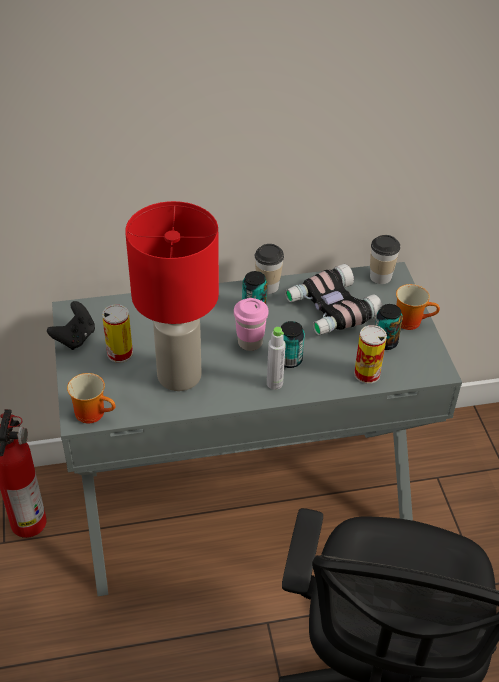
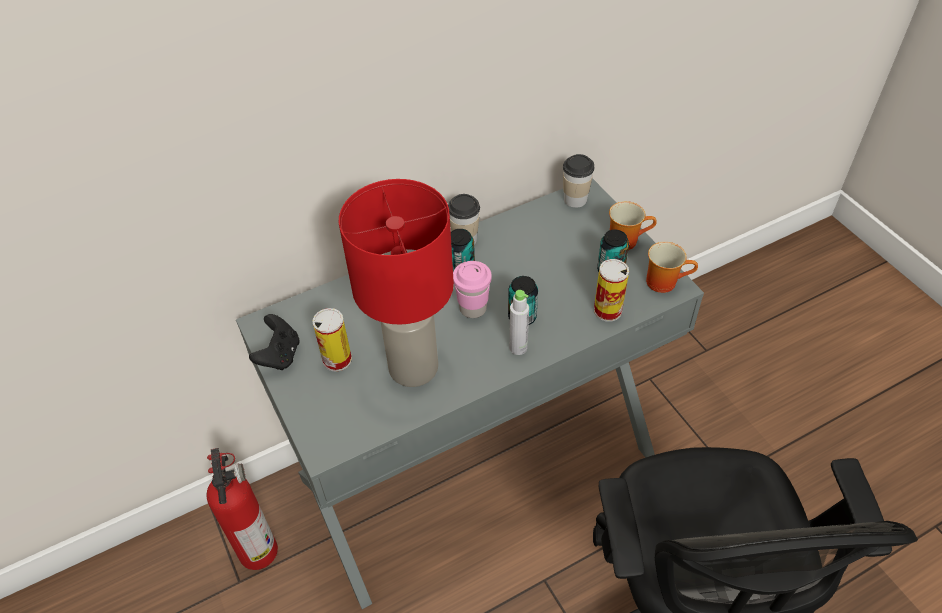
camera: 15 degrees left, 5 degrees up
mug [67,373,116,424] -> mug moved to [646,242,698,293]
binoculars [285,264,383,335] -> none

